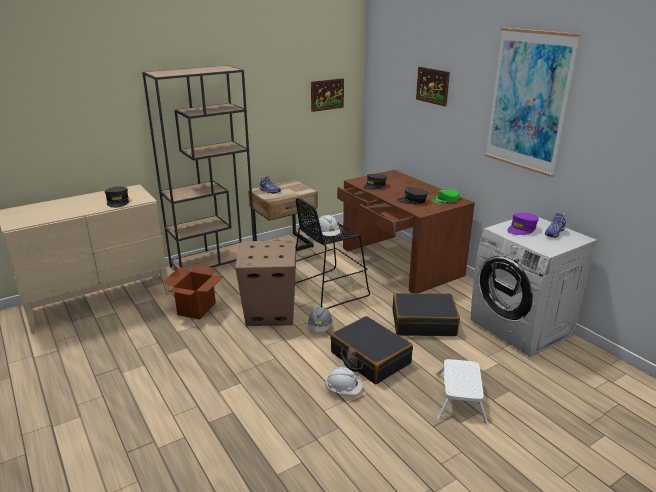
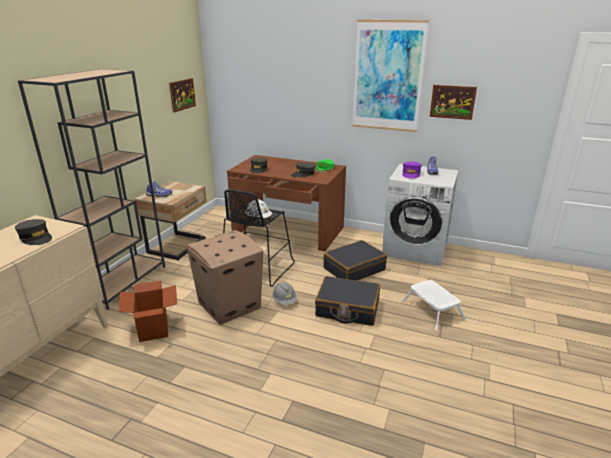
camera: 35 degrees left, 0 degrees up
white hard hat [325,367,363,395] -> none
picture [416,67,450,107] -> picture moved to [430,85,477,120]

